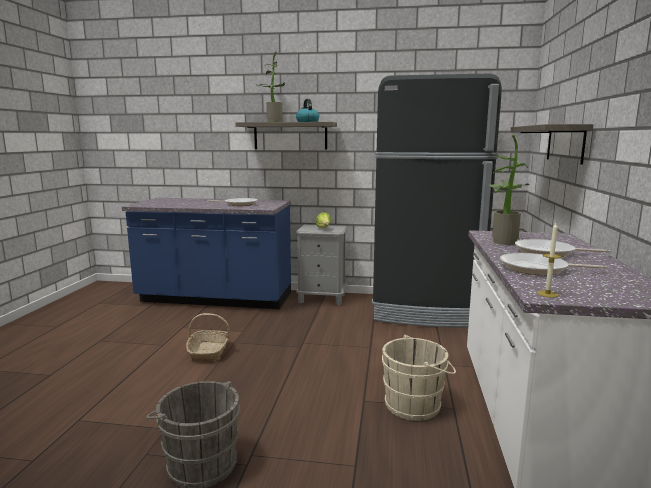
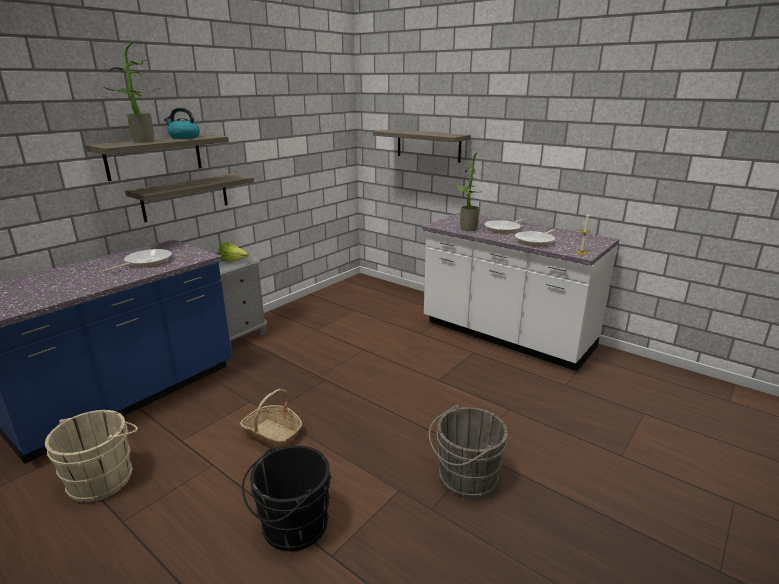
camera: 60 degrees left, 10 degrees up
black fridge [372,74,502,327] -> none
beige bucket [382,335,456,421] -> beige bucket moved to [45,410,138,503]
none -> shelf [125,174,254,222]
none -> black bucket [242,445,331,551]

